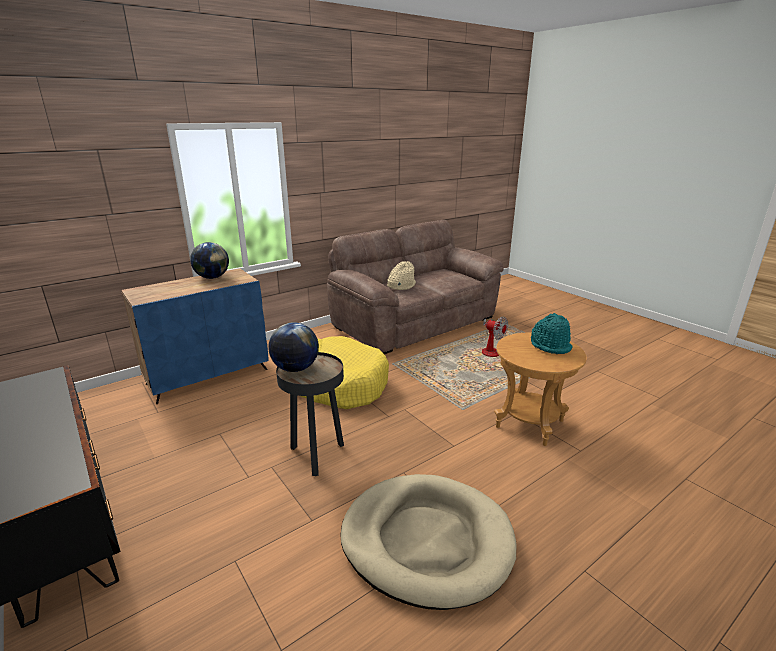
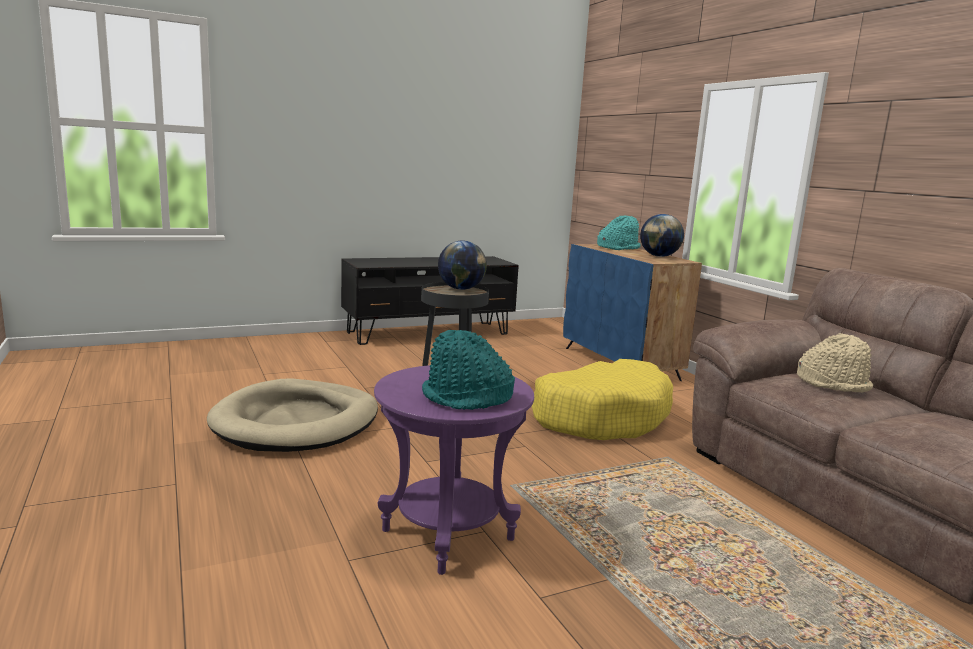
camera: 100 degrees right, 10 degrees down
fan [479,317,508,357] -> none
brown side table [494,333,587,446] -> purple side table [374,365,534,575]
none -> turquoise hat [597,216,640,250]

